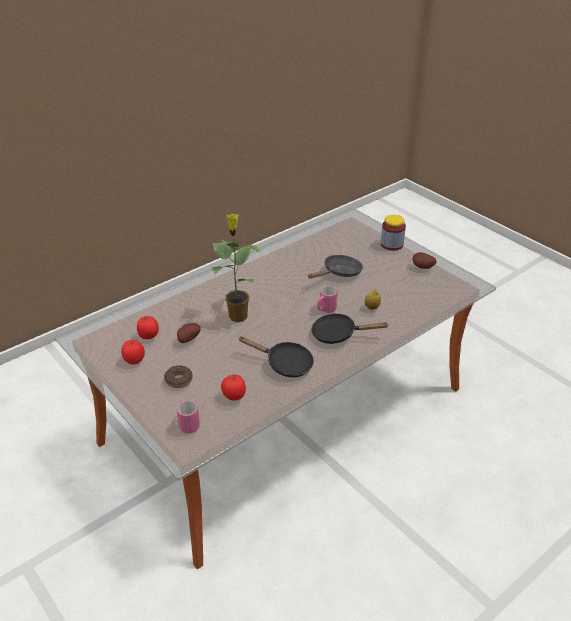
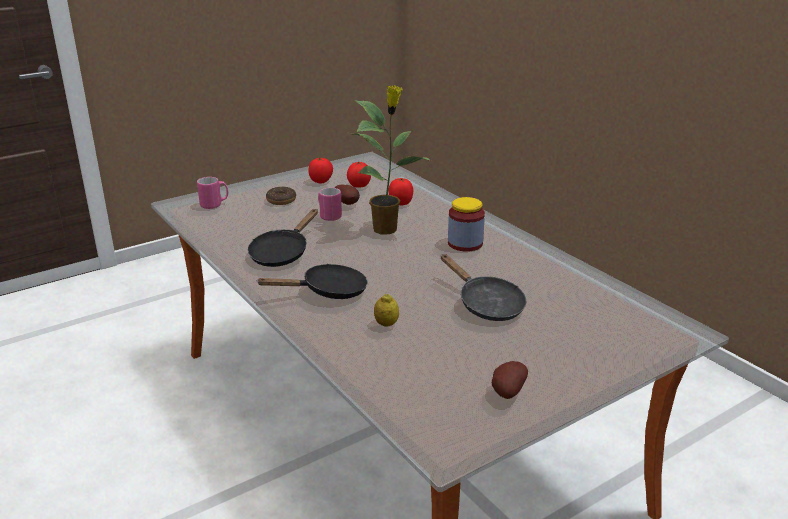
camera: 95 degrees right, 10 degrees down
tomato [221,375,246,401] -> tomato moved to [388,178,413,205]
black frying pan [311,313,388,344] -> black frying pan turned 60 degrees clockwise [256,264,368,299]
pink mug [317,286,338,313] -> pink mug moved to [318,188,342,221]
jar [381,215,406,251] -> jar moved to [448,197,485,252]

